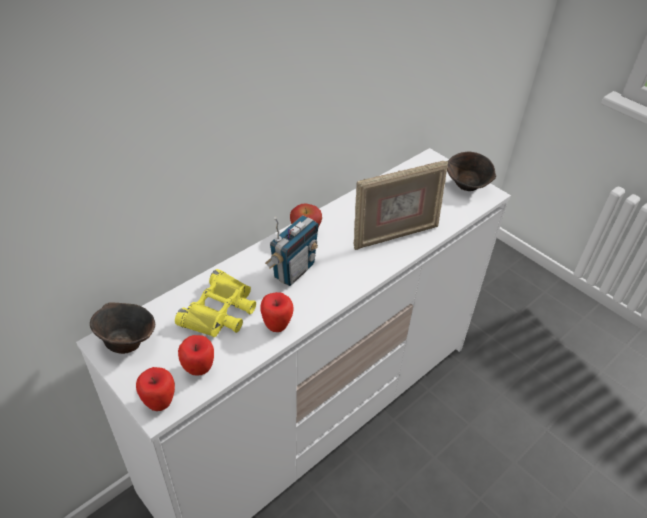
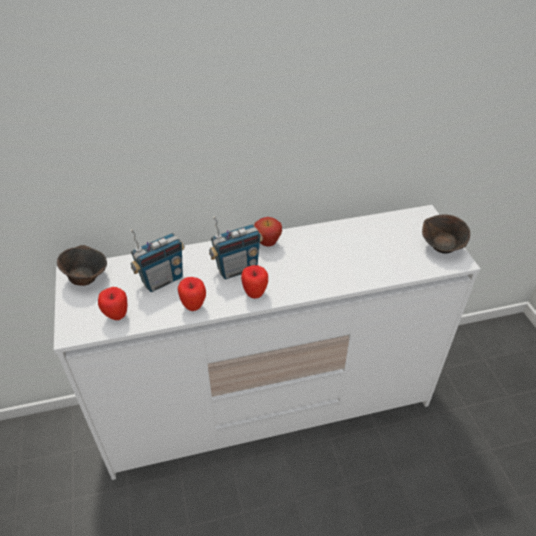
camera: 30 degrees right, 0 degrees up
apple [136,367,175,411] -> apple moved to [241,265,268,298]
yellow binoculars [175,269,256,337] -> radio [130,229,185,292]
picture frame [354,161,448,250] -> none

